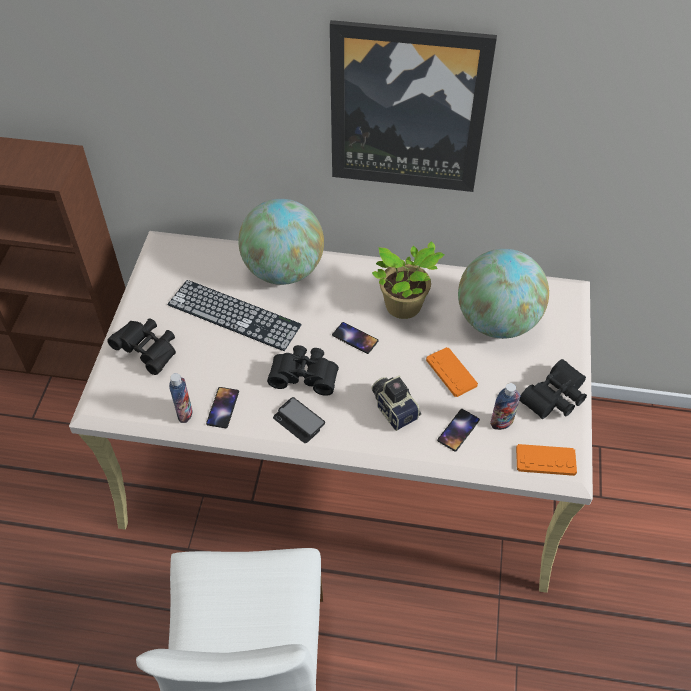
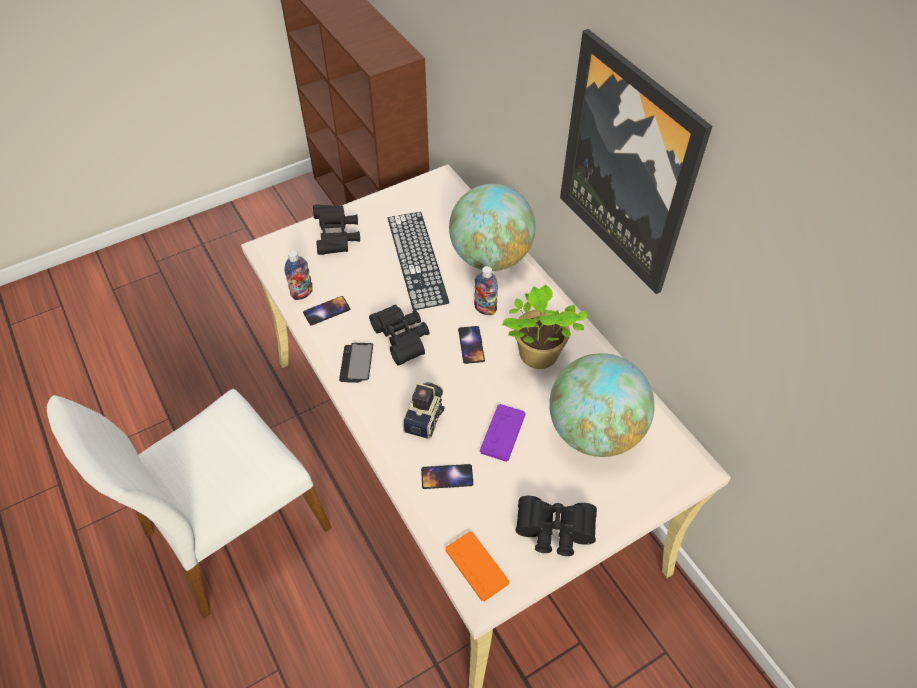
camera: 50 degrees right, 0 degrees up
orange game controller [426,347,478,397] -> purple game controller [480,404,525,462]
bottle [490,383,520,430] -> bottle moved to [474,266,498,315]

